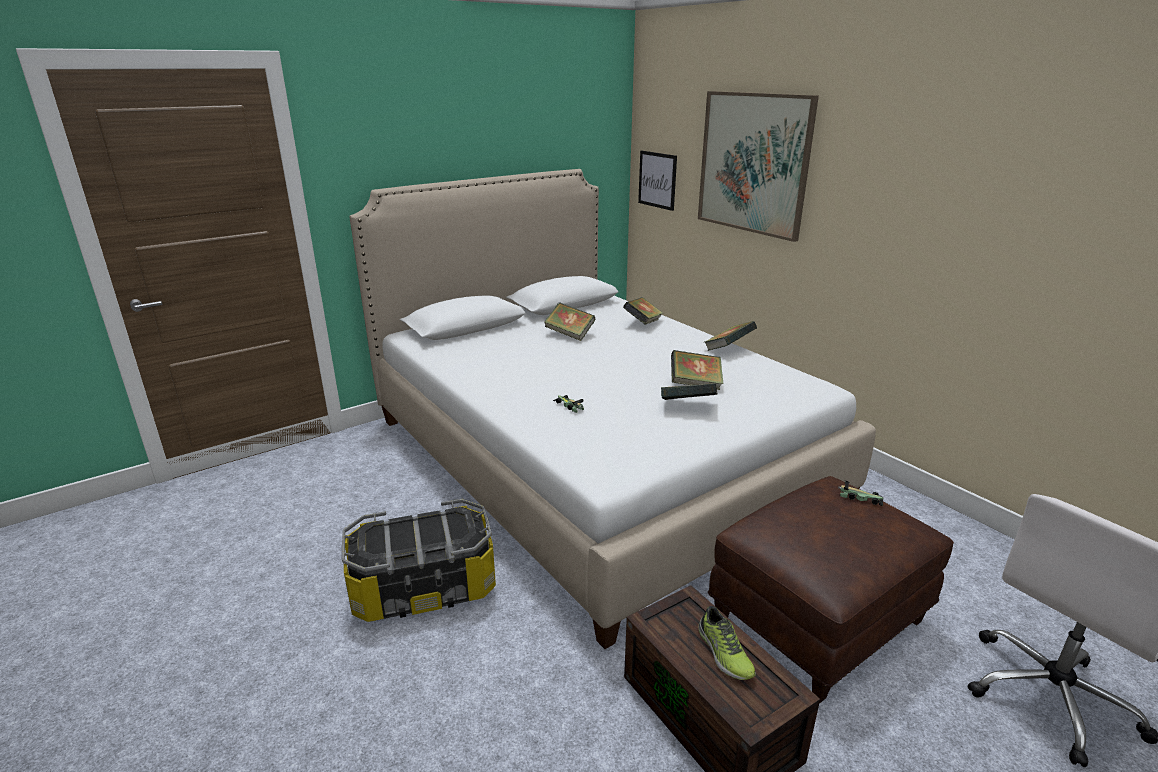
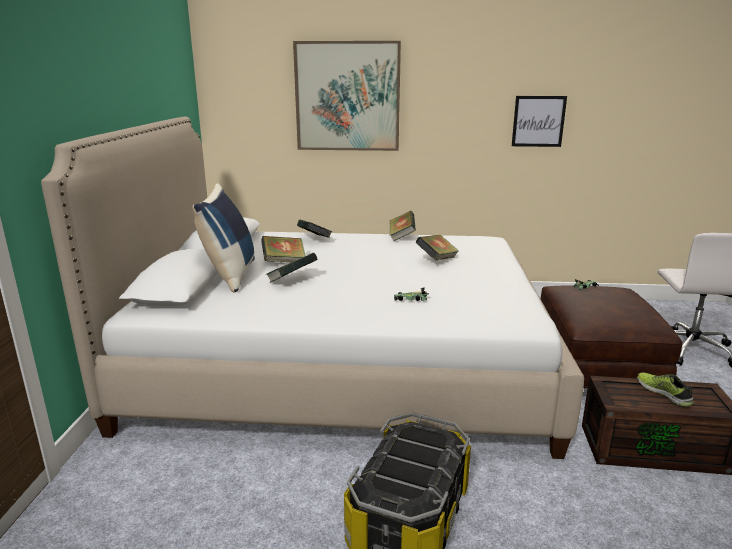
camera: 50 degrees left, 5 degrees down
picture [638,151,677,211] -> picture moved to [512,96,567,147]
book [661,383,717,400] -> book moved to [267,253,318,283]
shoe [699,606,756,680] -> shoe turned 135 degrees counterclockwise [637,372,693,407]
none -> blue pillow [192,184,255,292]

